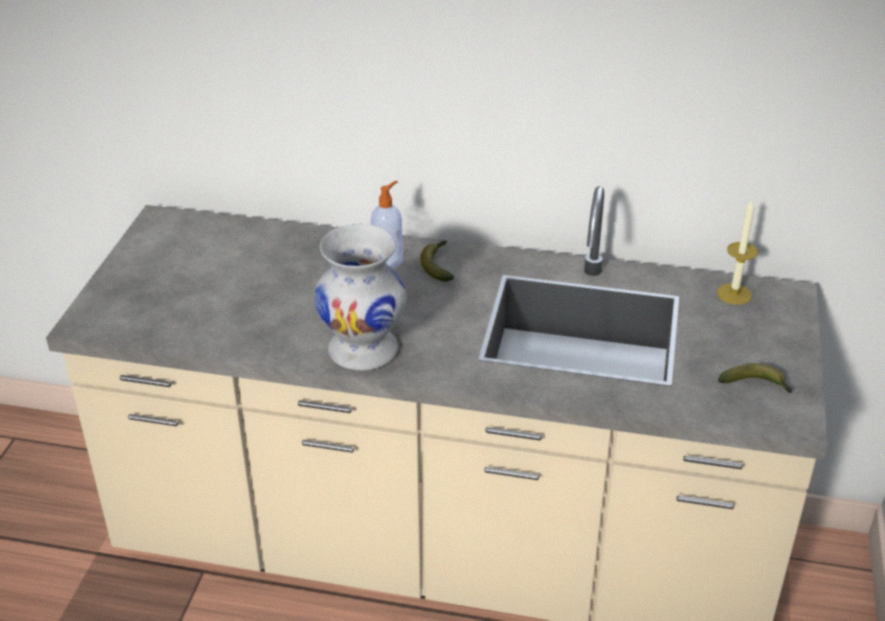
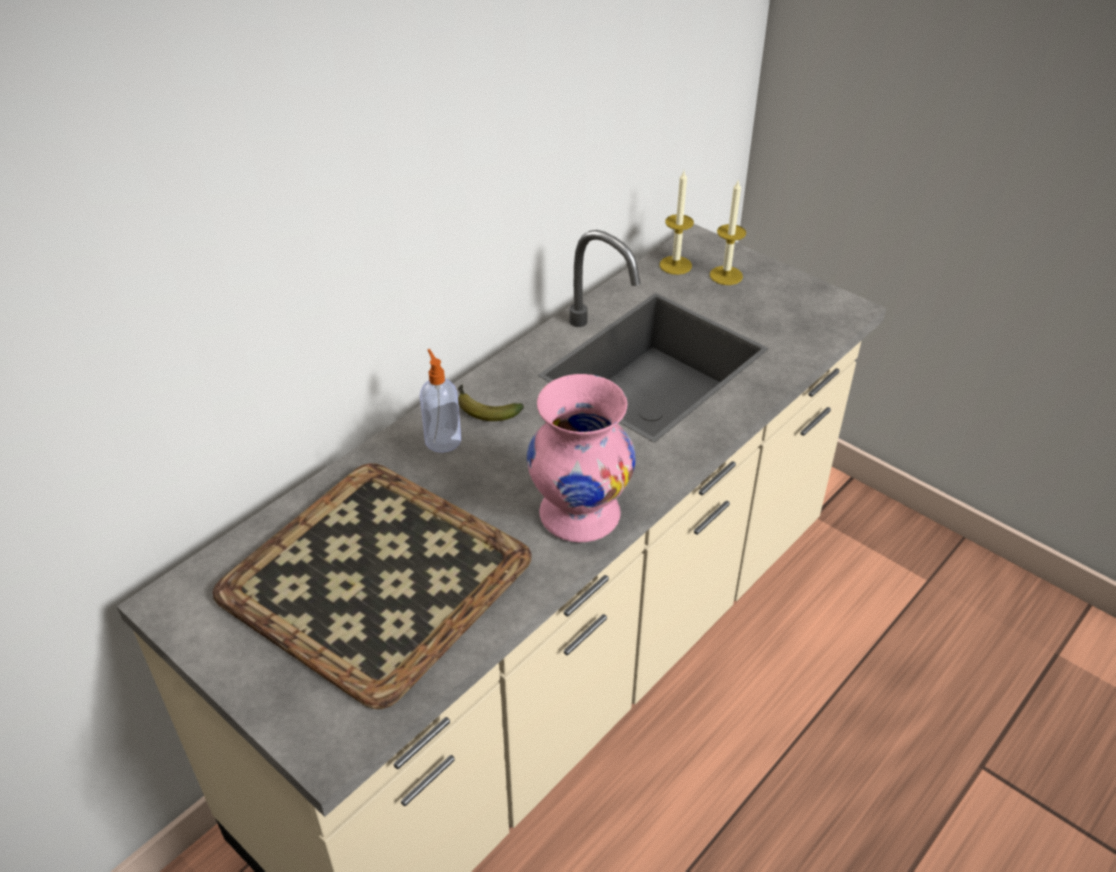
camera: 60 degrees left, 5 degrees up
white vase [314,224,407,371] -> pink vase [527,374,636,542]
banana [718,363,793,393] -> none
none -> tray [213,463,532,709]
none -> candle [710,181,746,285]

